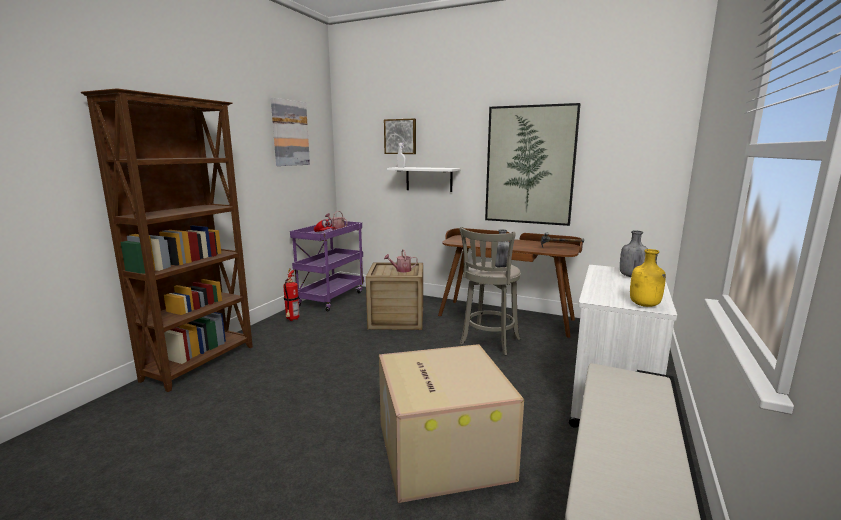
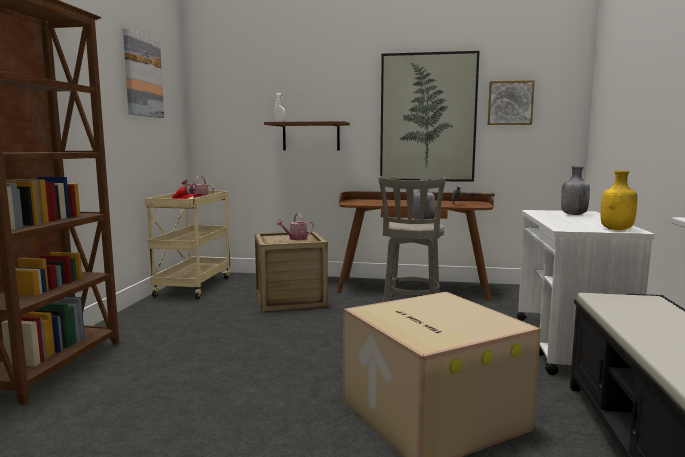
camera: 15 degrees left, 5 degrees down
fire extinguisher [283,269,300,321] -> none
purple cart [290,221,364,311] -> beige cart [145,190,231,299]
picture [384,119,416,154] -> picture moved to [488,80,535,125]
white shelf [387,167,461,192] -> brown shelf [264,121,350,150]

